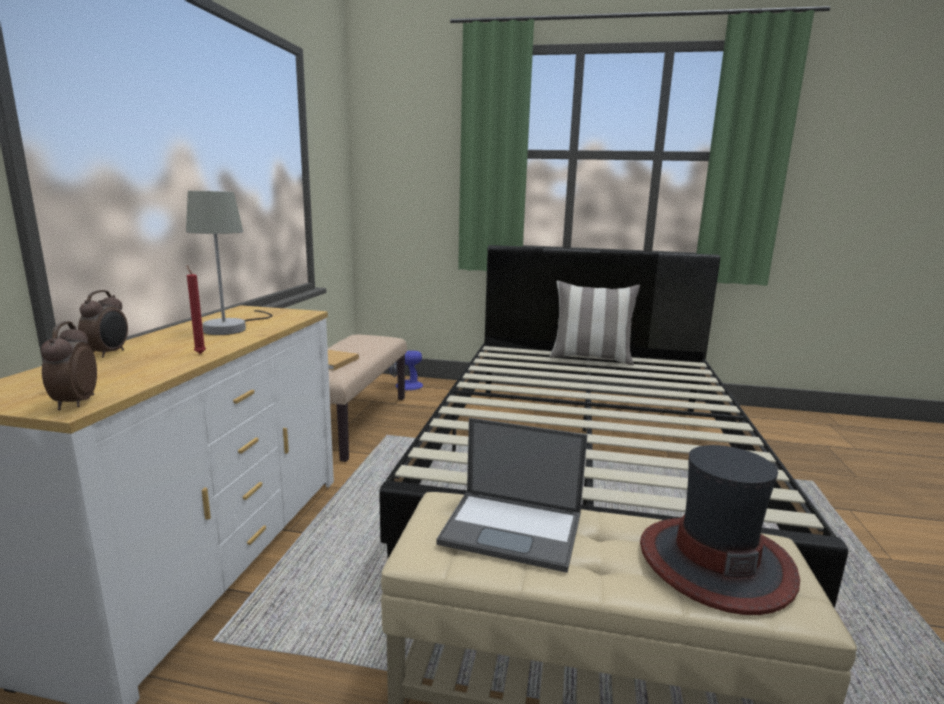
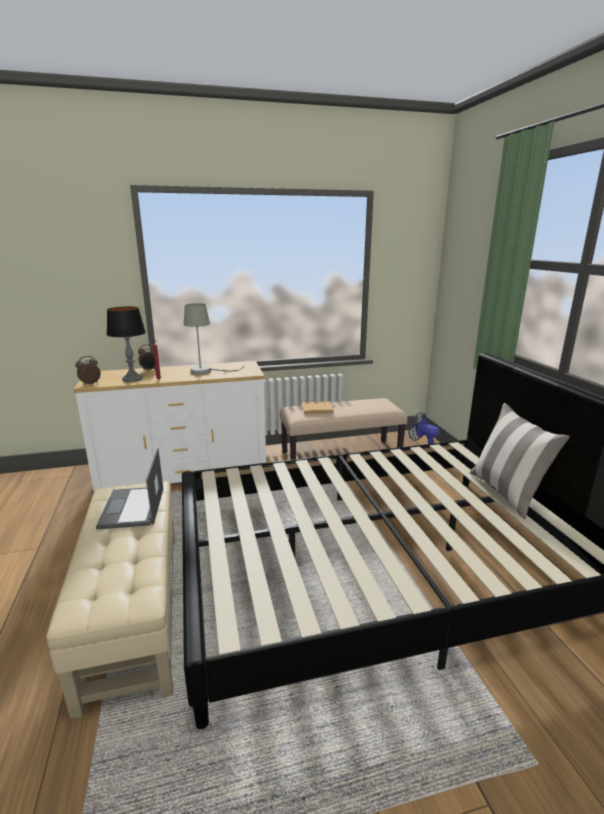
camera: 65 degrees right, 5 degrees up
hat [640,445,800,615] -> none
none -> table lamp [107,306,146,382]

